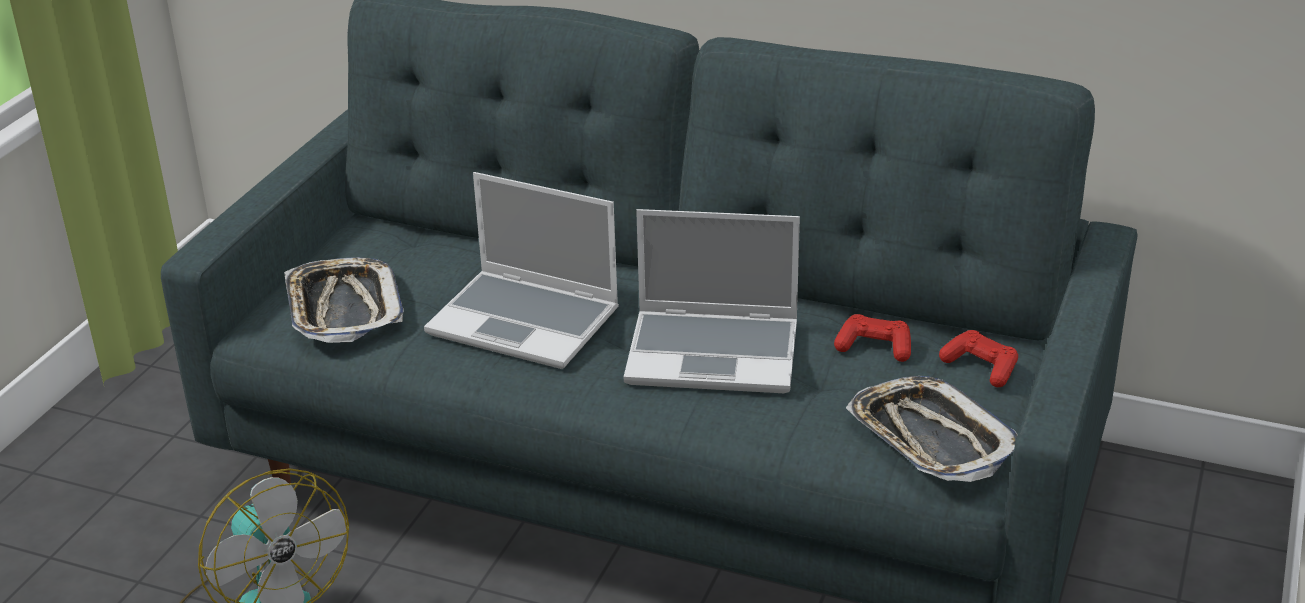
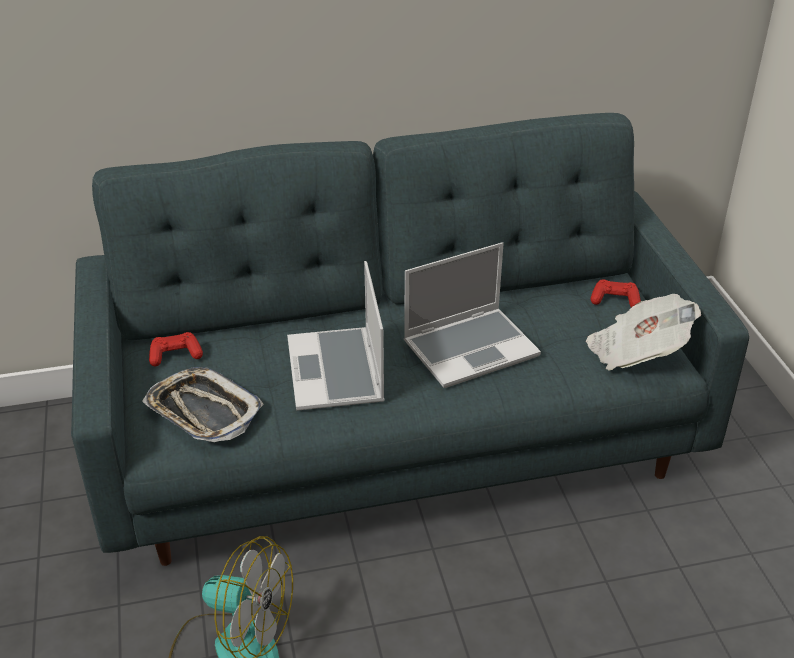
camera: 35 degrees left, 5 degrees up
laptop [424,172,619,369] -> laptop turned 90 degrees clockwise [287,261,385,411]
red game controller [834,314,911,362] -> red game controller moved to [149,332,203,367]
tray [846,376,1018,482] -> newspaper [586,294,701,371]

